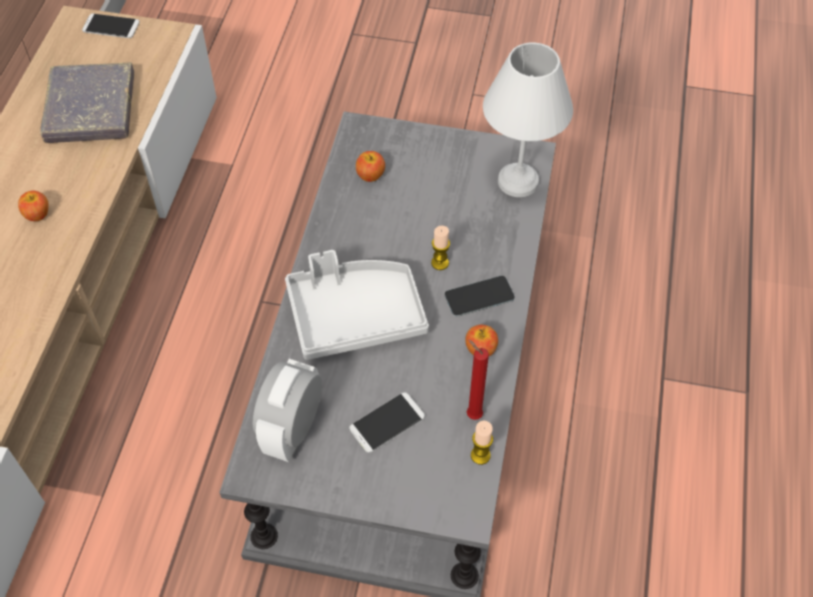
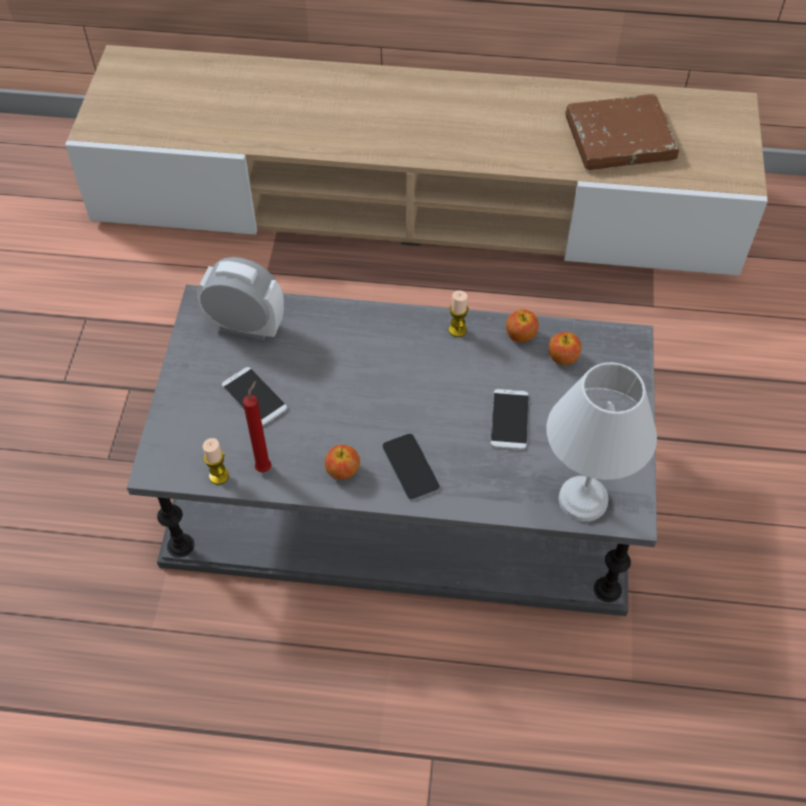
camera: 85 degrees right, 0 degrees up
apple [18,190,49,221] -> apple moved to [506,309,539,343]
grey book [40,63,134,143] -> brown book [565,94,679,170]
phone [82,14,140,38] -> phone moved to [491,389,529,450]
grey tray [285,250,429,360] -> none
candle [431,226,450,270] -> candle moved to [449,290,469,337]

